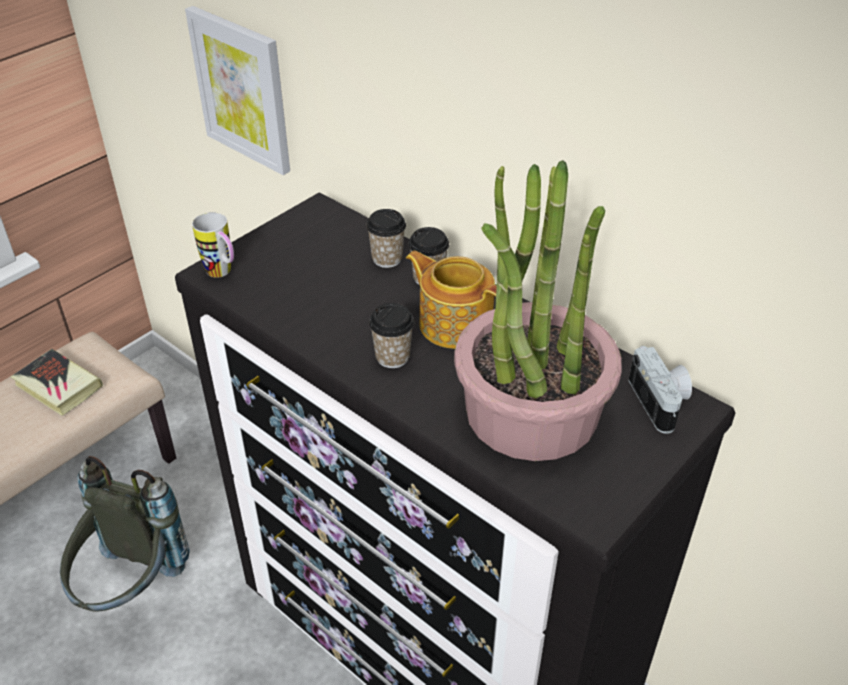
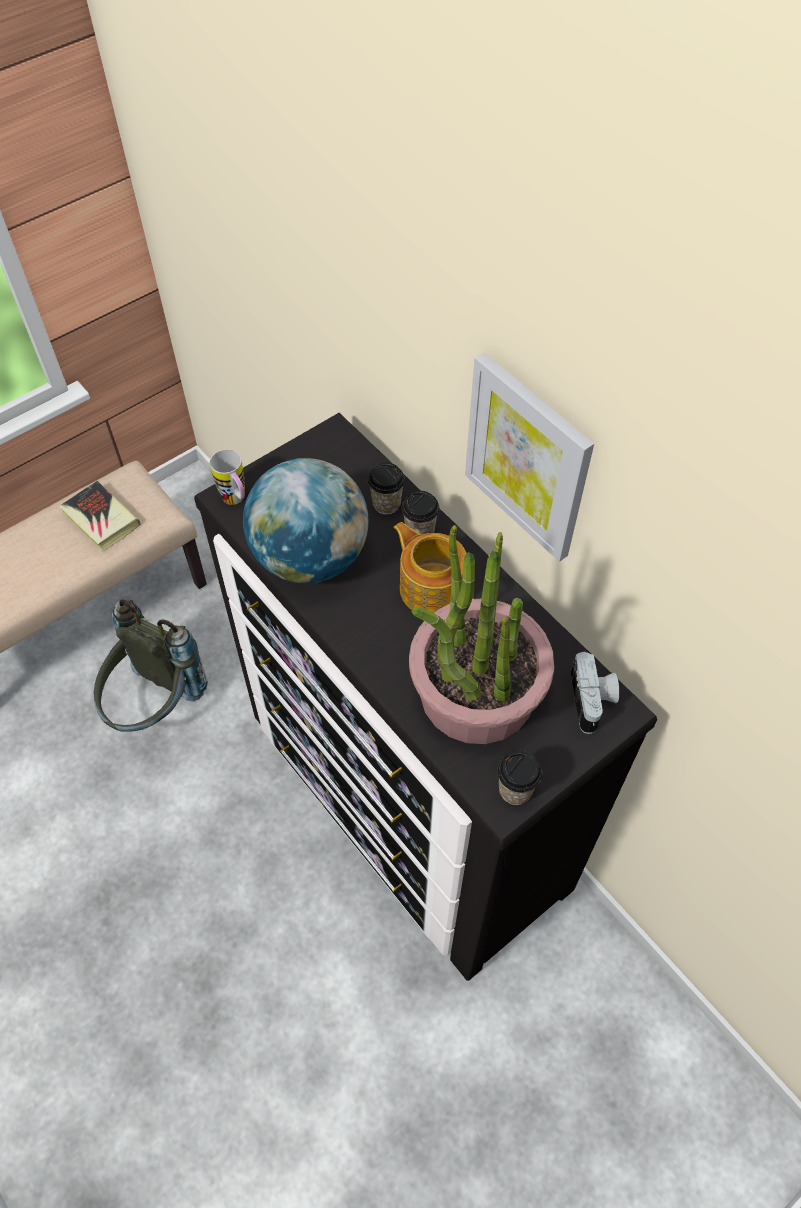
camera: 10 degrees right, 15 degrees up
picture [185,6,290,175] -> picture moved to [465,353,594,562]
cup [369,303,414,368] -> cup moved to [498,751,542,805]
none -> globe [243,458,368,583]

